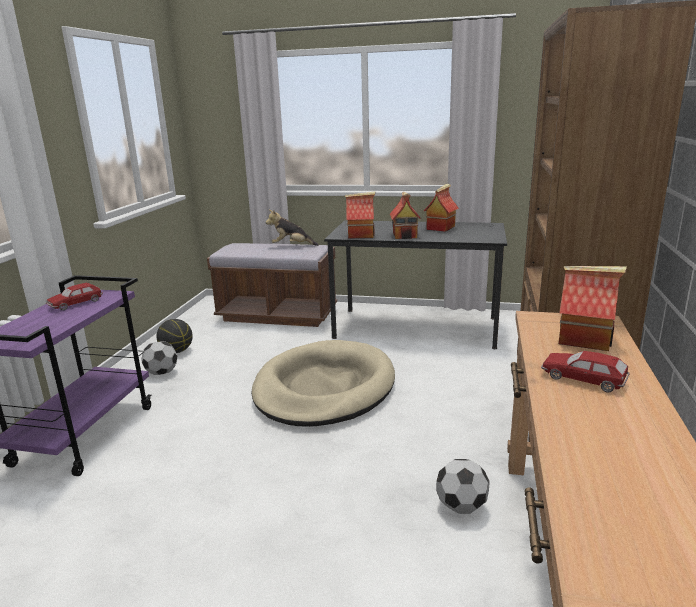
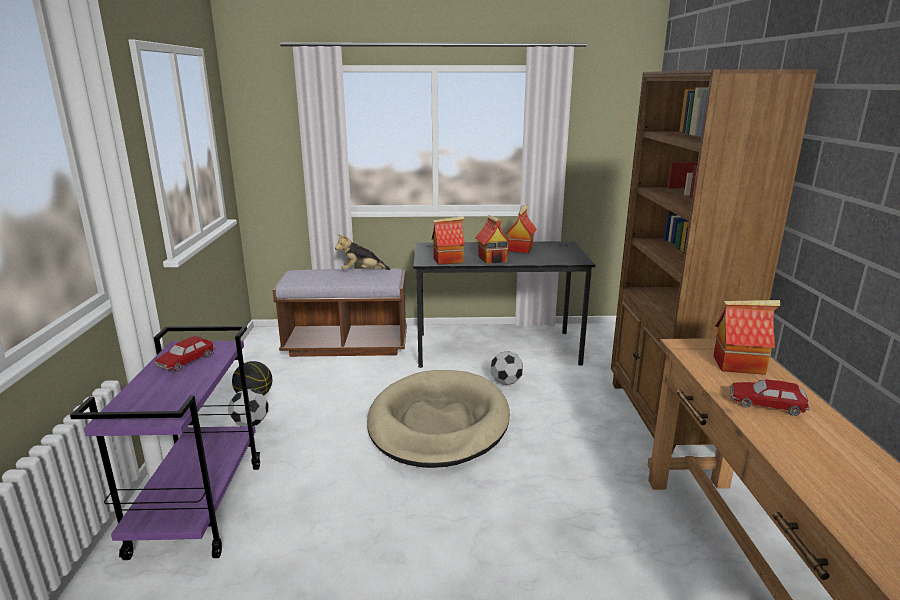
camera: 15 degrees left, 0 degrees up
football [436,459,490,514] -> football moved to [491,351,523,385]

